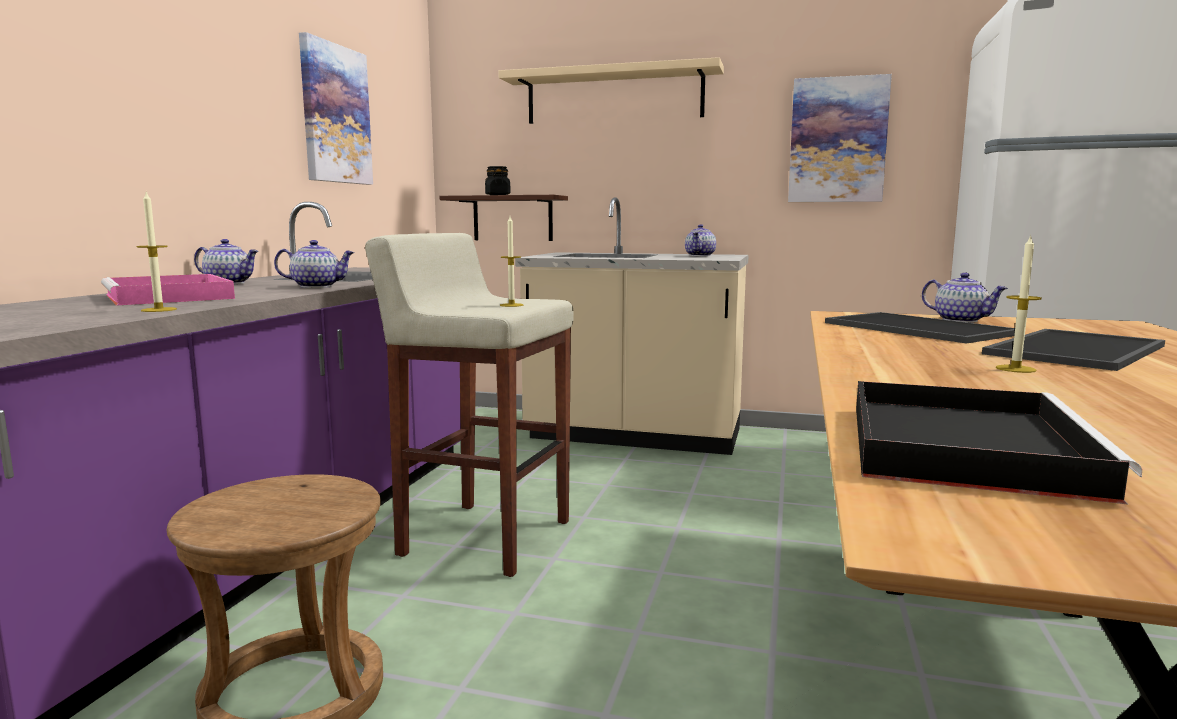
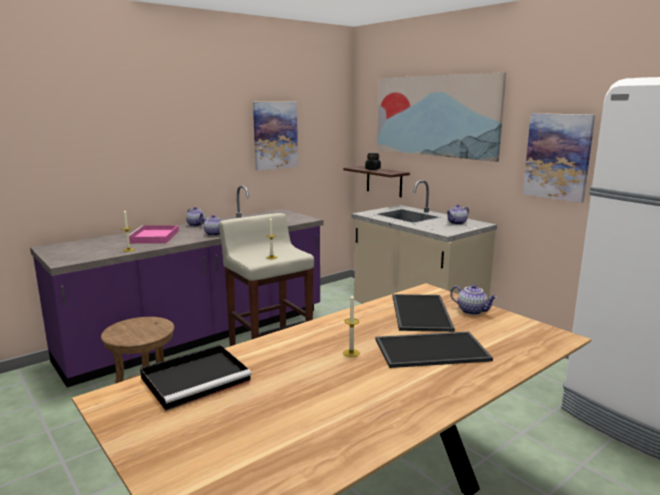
camera: 35 degrees right, 5 degrees up
beige shelf [498,57,724,124] -> picture [377,72,506,162]
teapot [922,273,1008,323] -> teapot turned 45 degrees counterclockwise [450,284,497,315]

